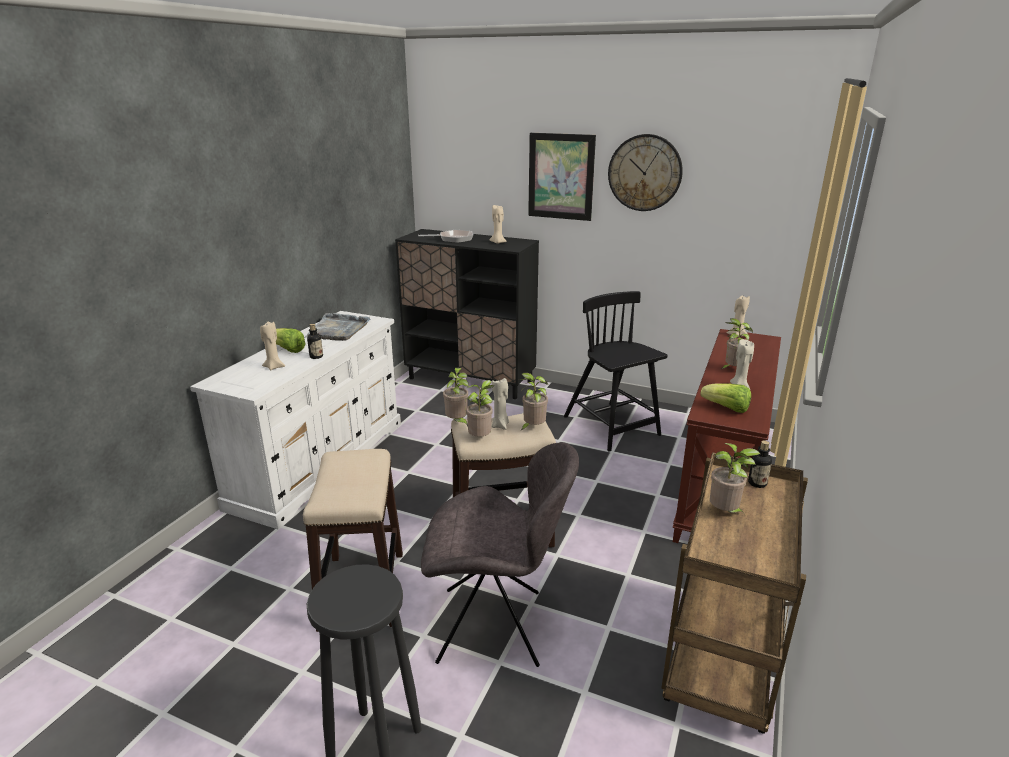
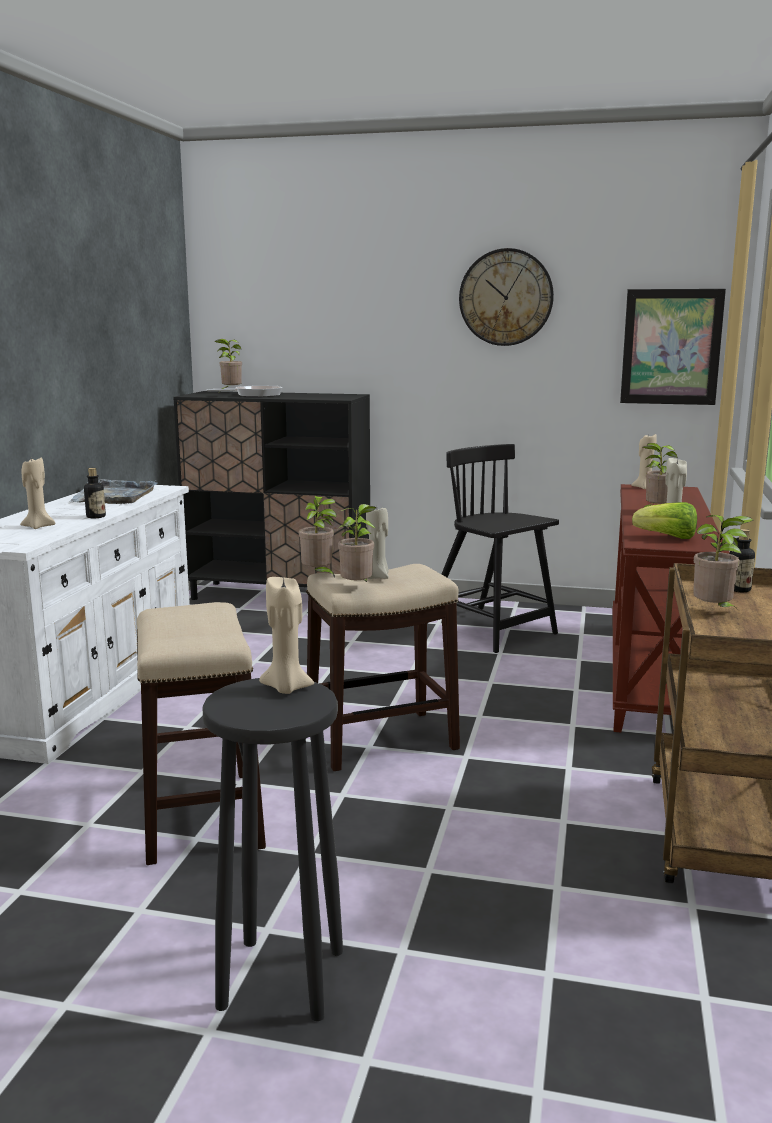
camera: 10 degrees left, 10 degrees down
lettuce [276,328,306,353] -> none
grey chair [421,442,579,667] -> none
beige candle [490,205,507,244] -> beige candle moved to [259,577,314,694]
potted plant [520,373,548,431] -> potted plant moved to [214,339,242,389]
picture [528,133,596,221] -> picture moved to [620,289,726,405]

